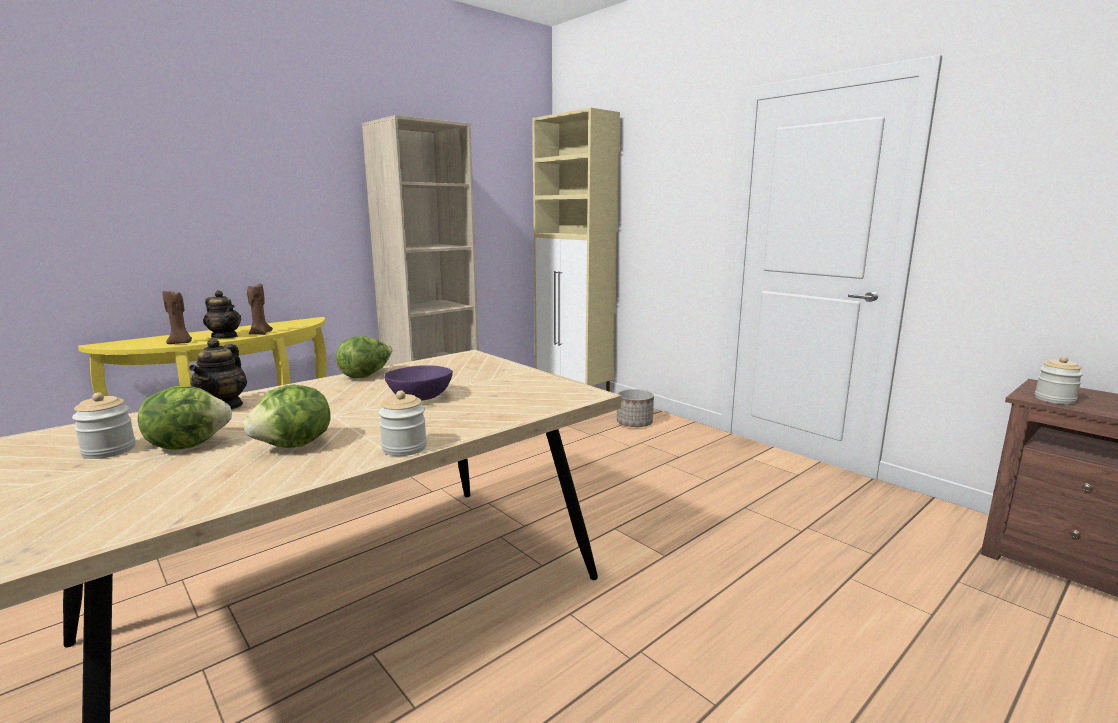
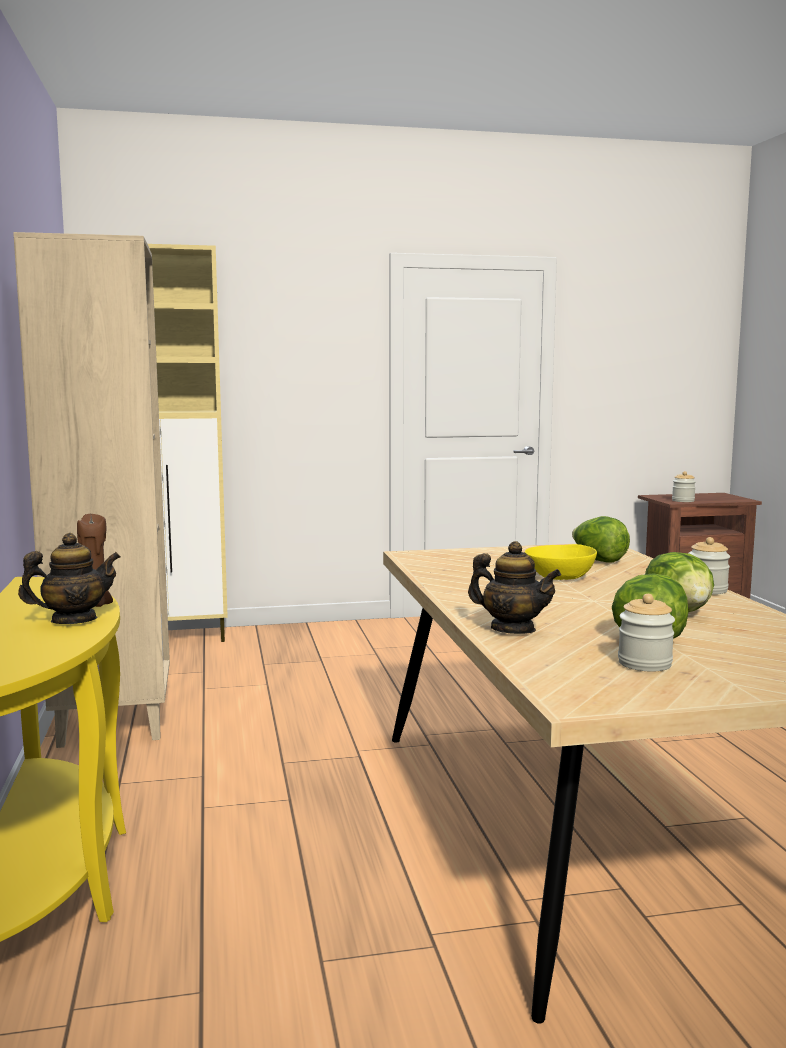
camera: 60 degrees left, 5 degrees down
brown candle [163,291,192,344] -> none
lettuce [336,336,392,378] -> lettuce moved to [572,516,630,563]
purple bowl [384,365,453,401] -> yellow bowl [525,544,597,580]
planter [617,389,654,427] -> none

